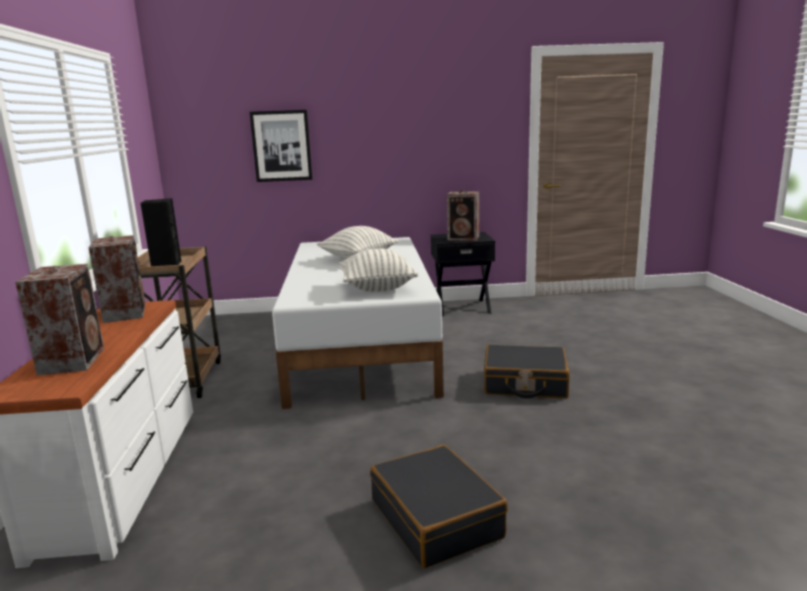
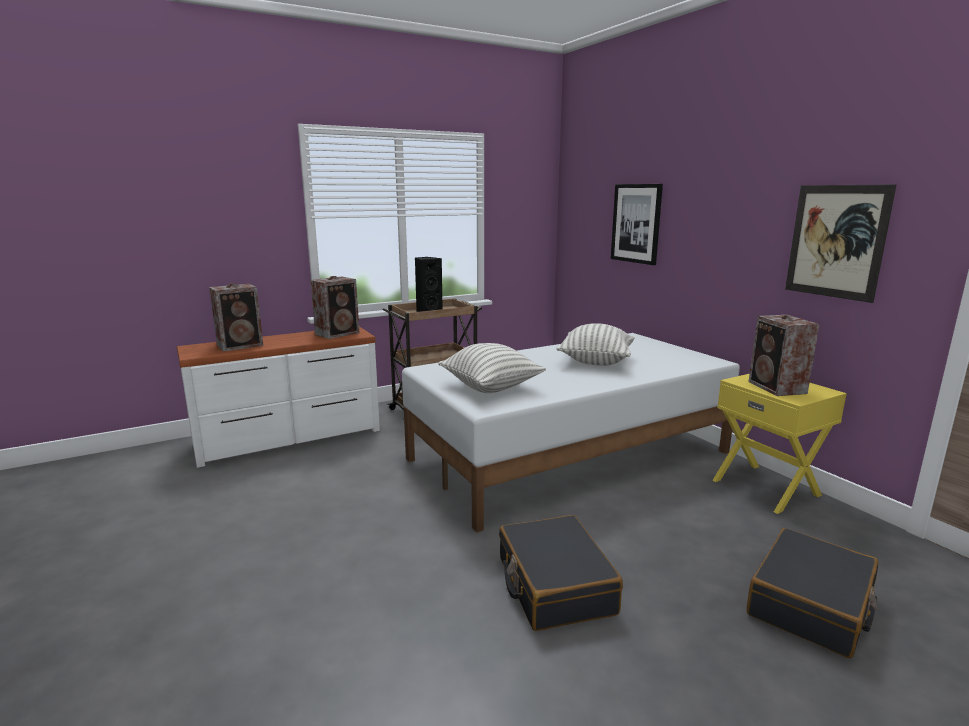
camera: 65 degrees right, 0 degrees up
black suitcase [370,445,508,568] -> black suitcase moved to [747,528,878,658]
black nightstand [431,232,495,317] -> yellow nightstand [712,374,847,514]
none -> picture [785,185,896,303]

